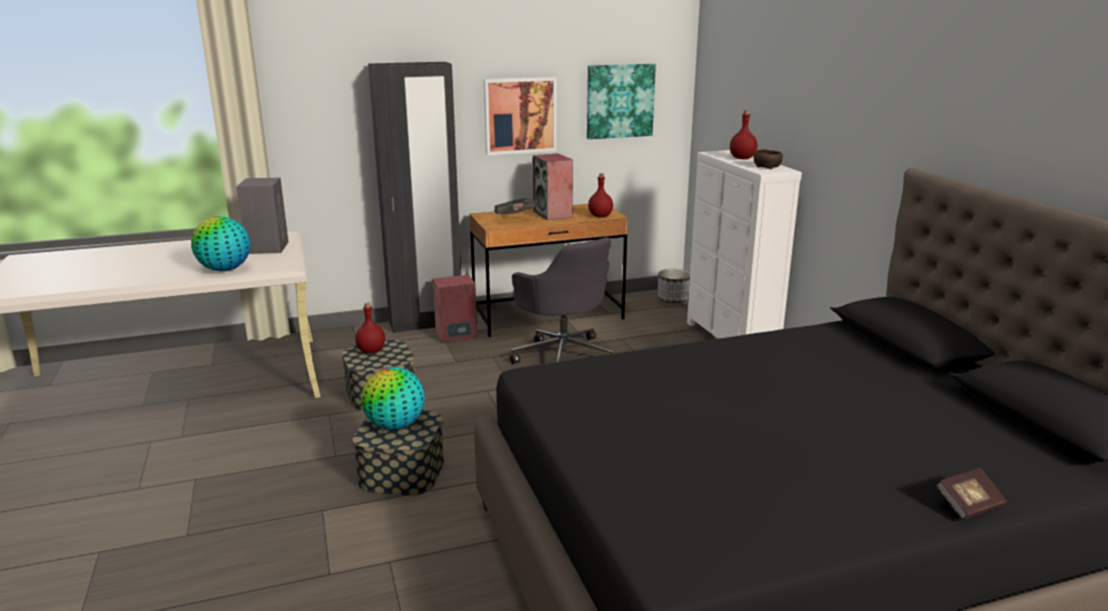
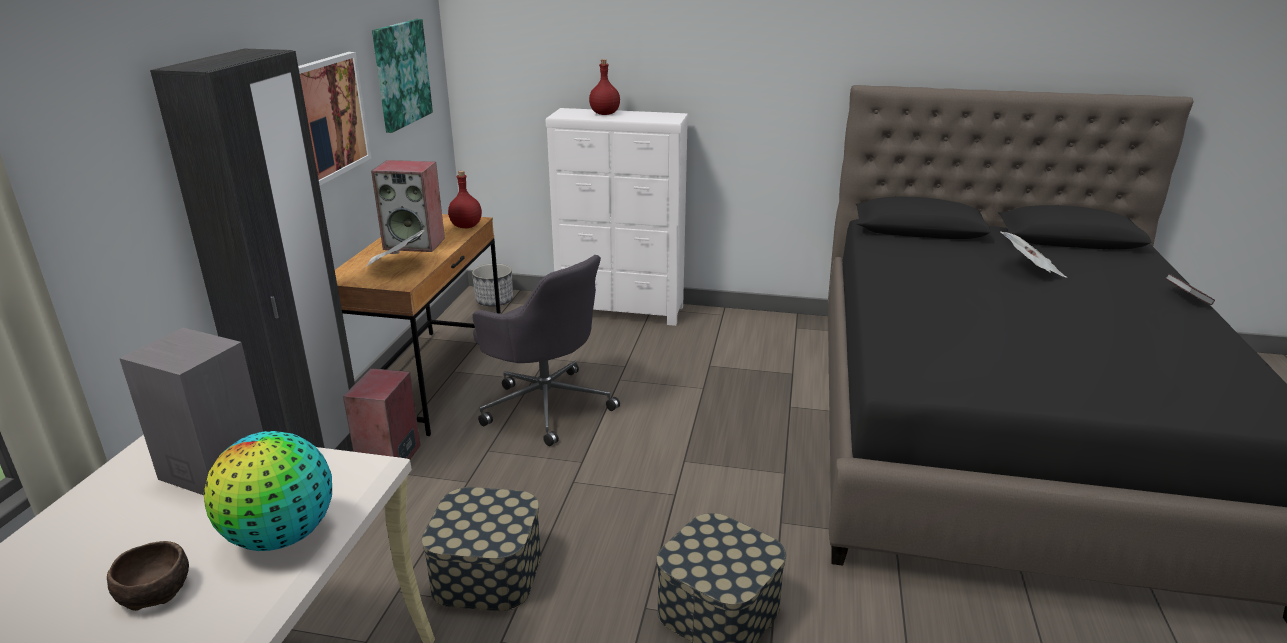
camera: 60 degrees left, 5 degrees up
red bottle [355,303,385,353] -> none
globe [361,367,425,430] -> none
grey office chair [509,237,613,364] -> grey office chair turned 45 degrees clockwise [472,255,620,446]
brown bowl [754,149,783,169] -> brown bowl moved to [107,541,189,611]
none -> newspaper [1000,231,1068,278]

